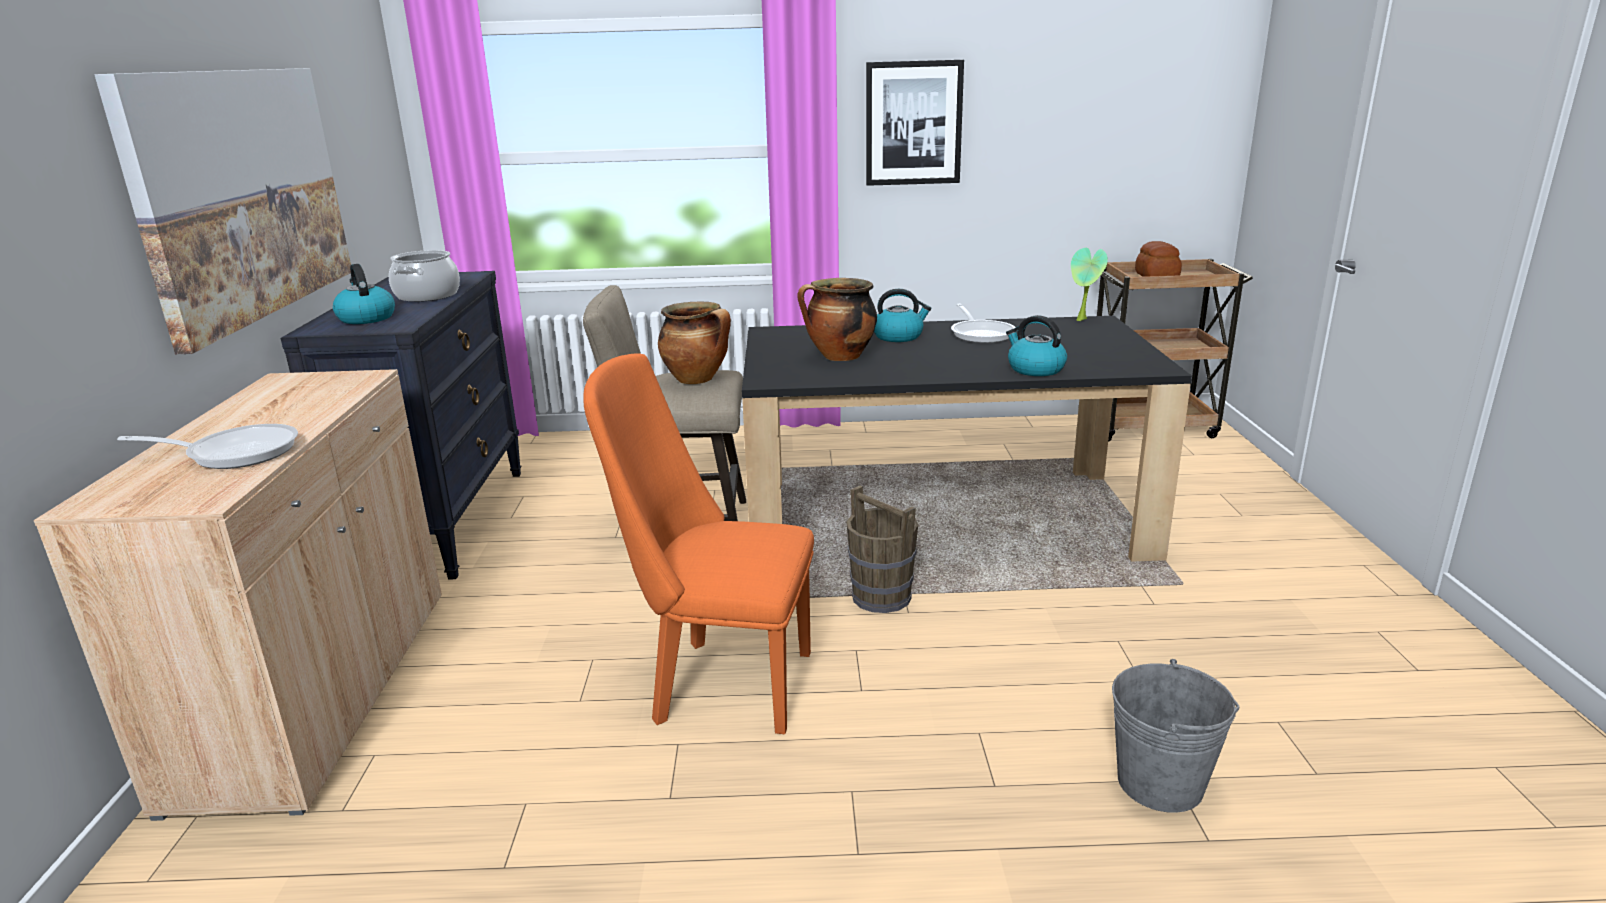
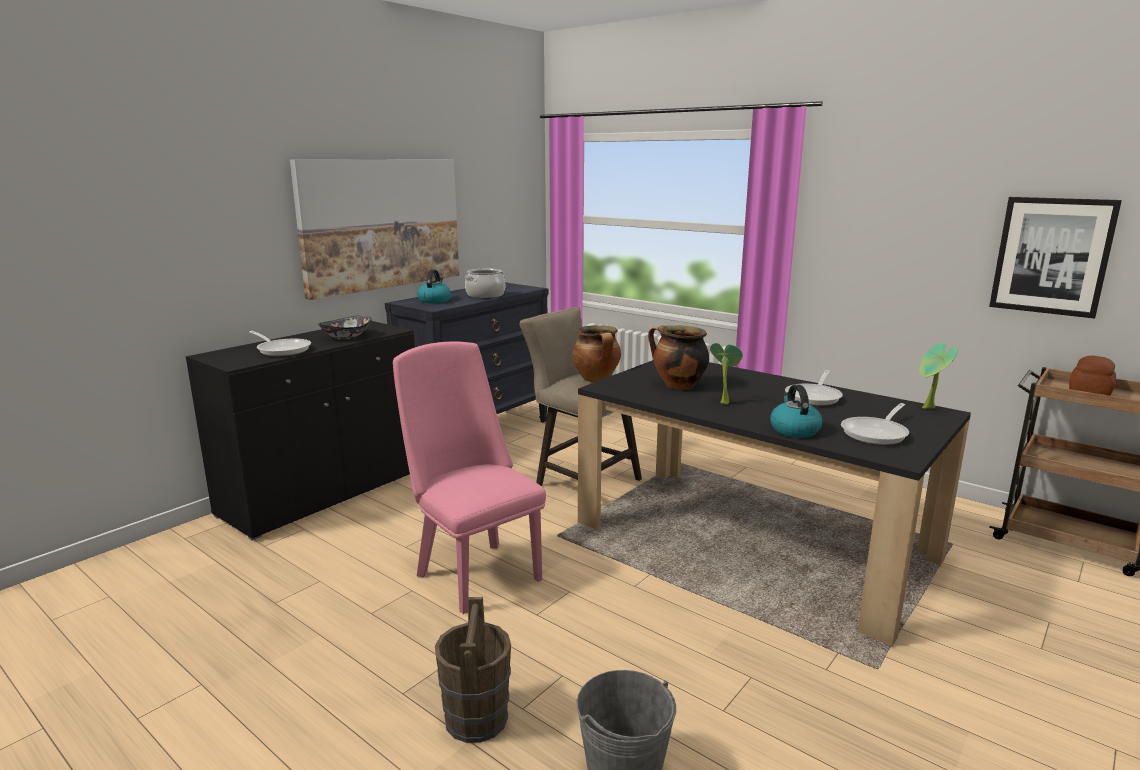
camera: 40 degrees right, 5 degrees down
beige cabinet [34,369,442,821] -> black cabinet [186,321,415,540]
orange chair [583,353,814,734] -> pink chair [393,342,546,614]
brown bucket [846,485,918,613] -> brown bucket moved to [435,597,511,743]
picture [866,60,964,186] -> picture moved to [989,197,1122,319]
kettle [874,289,931,342] -> none
none -> bowl [318,315,372,340]
none -> potted plant [710,343,743,405]
none -> frying pan [841,403,909,445]

